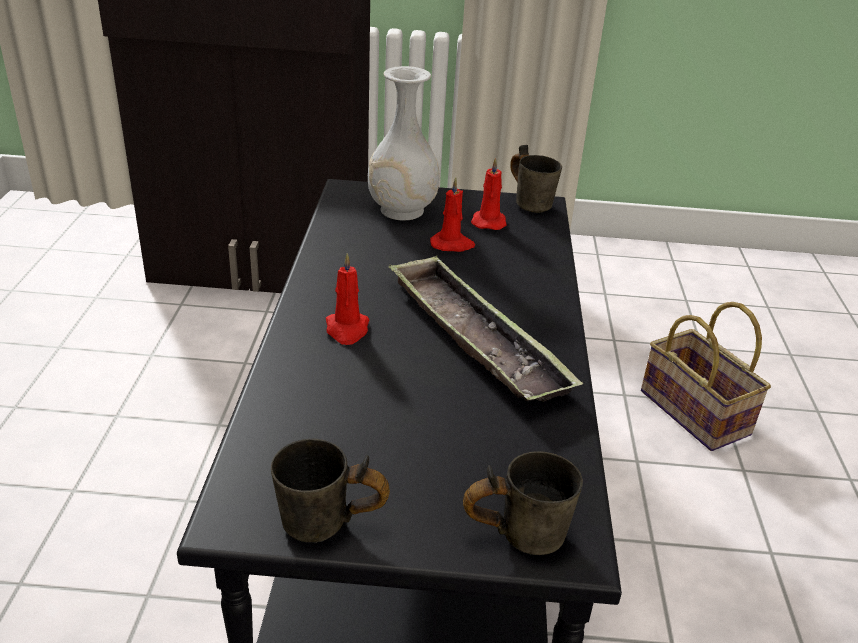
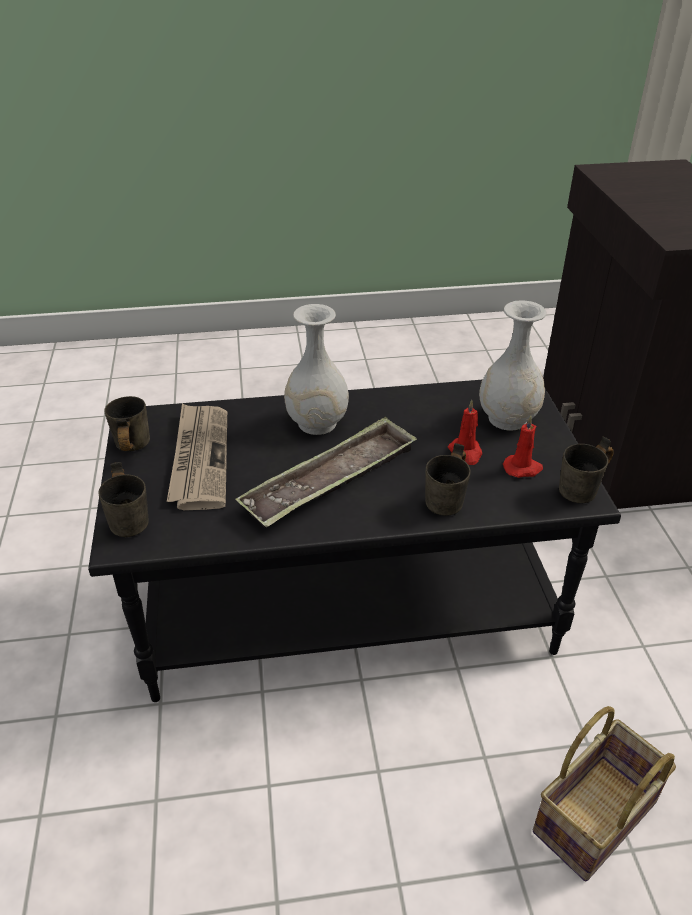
camera: 80 degrees right, 5 degrees up
red candle [326,253,370,345] -> white vase [284,304,349,435]
none -> newspaper [167,403,227,510]
none -> grey mug [425,443,471,516]

